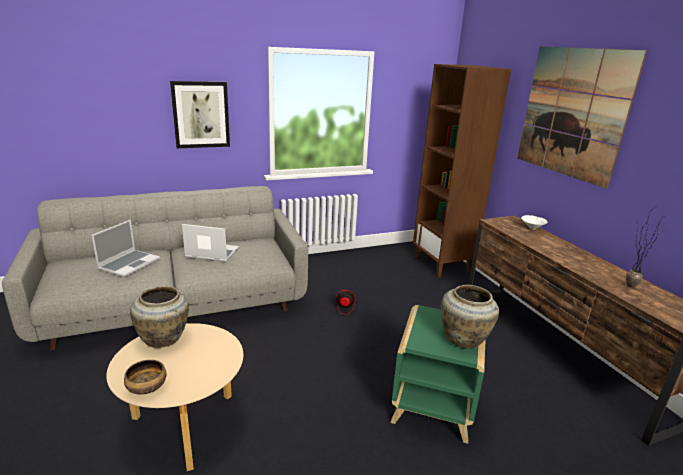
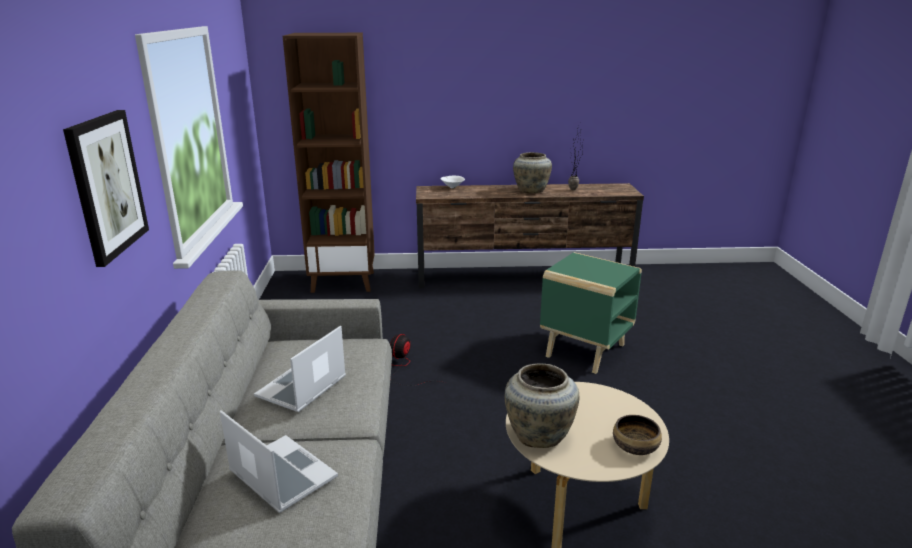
camera: 70 degrees left, 0 degrees up
beige vase [441,285,499,349] -> beige vase moved to [513,152,552,193]
picture [517,46,647,189] -> none

